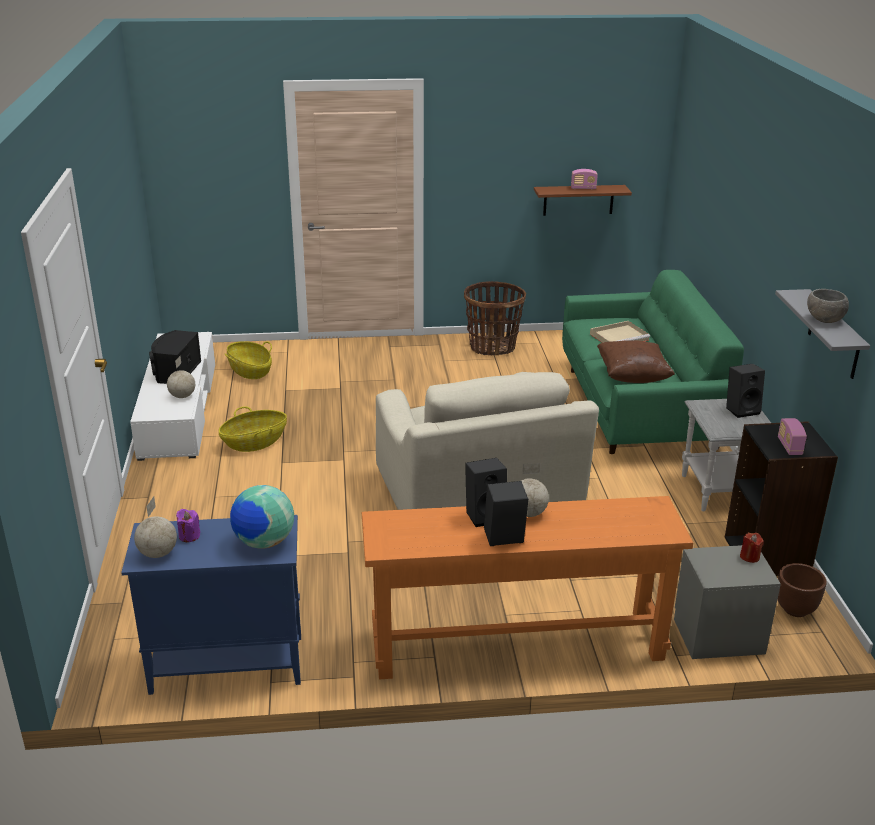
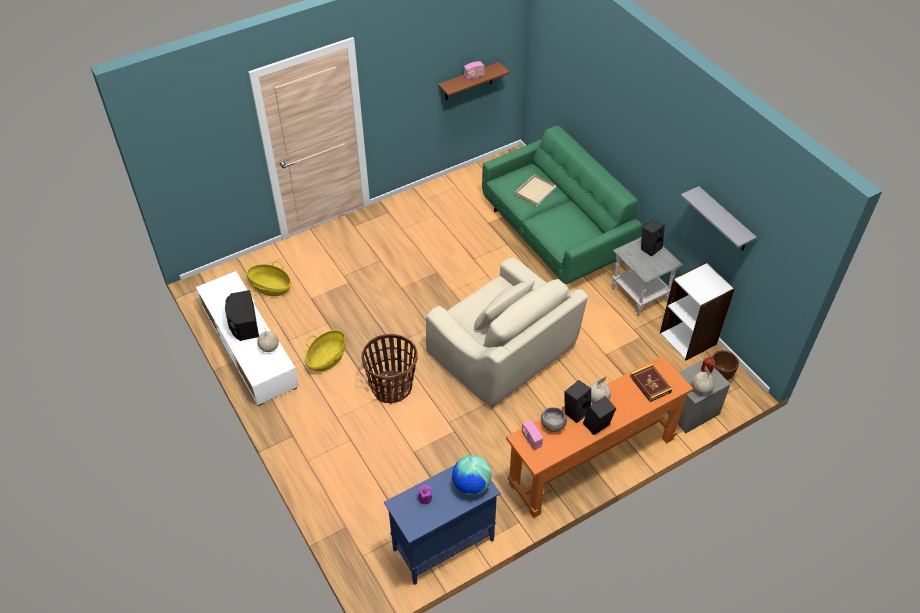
camera: 25 degrees left, 20 degrees up
globe [134,497,177,558] -> globe moved to [692,365,715,394]
basket [464,281,526,355] -> basket moved to [361,334,418,404]
brown pillow [597,340,675,383] -> none
black bookcase [724,421,838,576] -> white bookcase [660,262,735,361]
radio [778,418,807,455] -> radio moved to [522,420,543,450]
grey bowl [807,289,849,323] -> grey bowl moved to [541,407,567,432]
none -> book [630,364,672,402]

